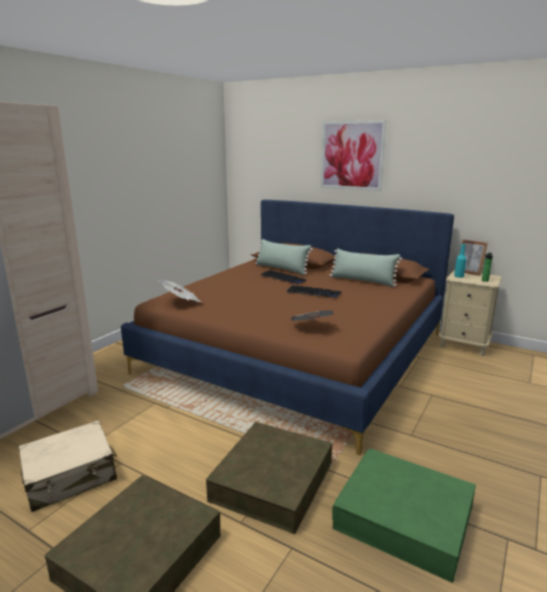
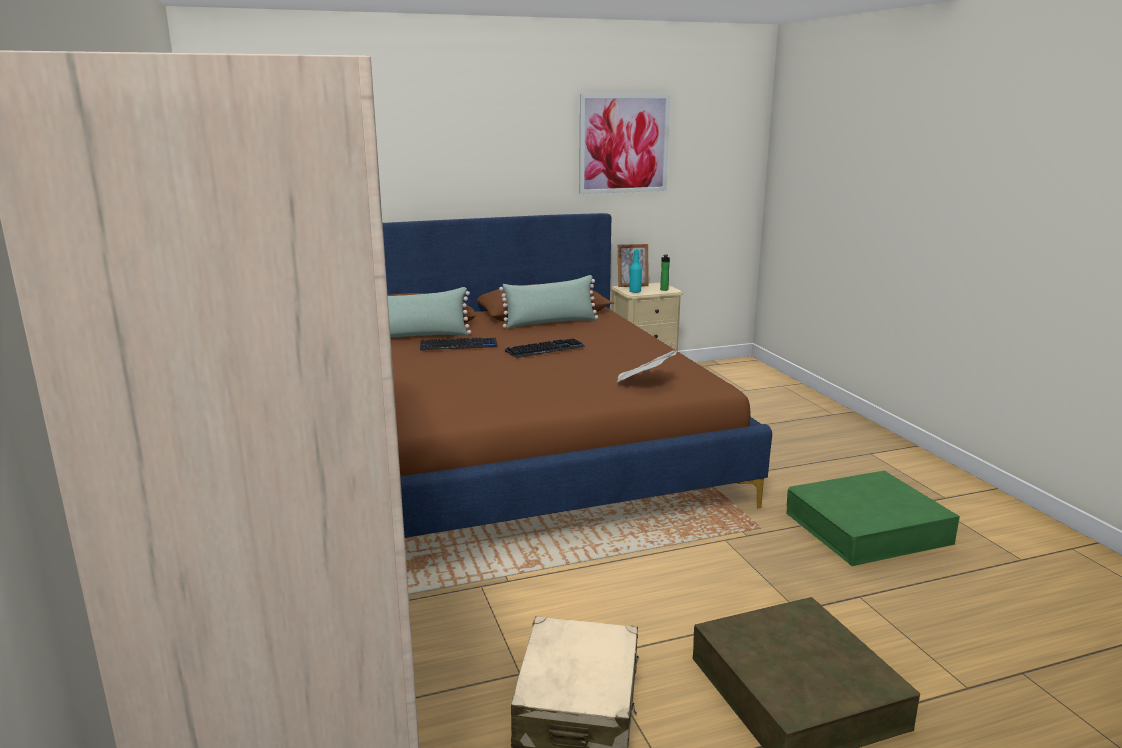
camera: 50 degrees left, 0 degrees up
newspaper [159,281,201,302] -> none
brown storage box [206,422,332,534] -> none
picture [320,120,386,191] -> picture moved to [579,94,670,194]

